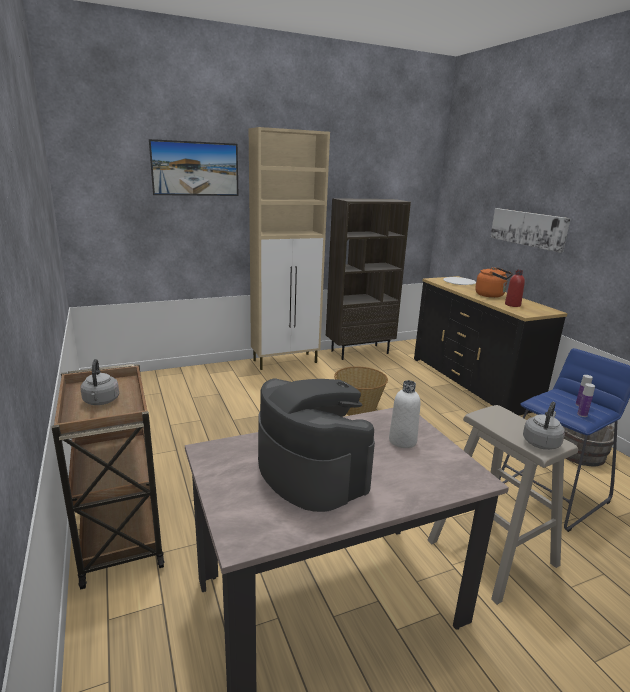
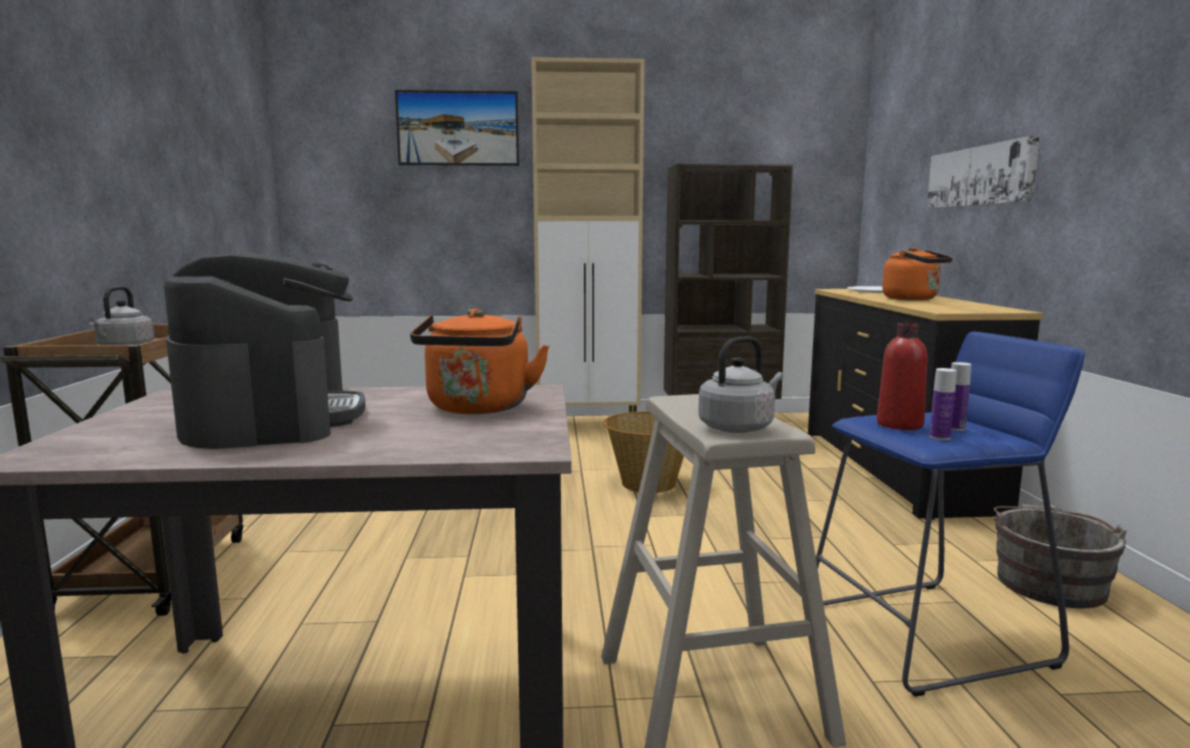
camera: 20 degrees right, 10 degrees down
white bottle [389,380,420,448] -> orange kettle [410,308,550,414]
red bottle [505,270,525,307] -> red bottle moved to [877,323,928,430]

